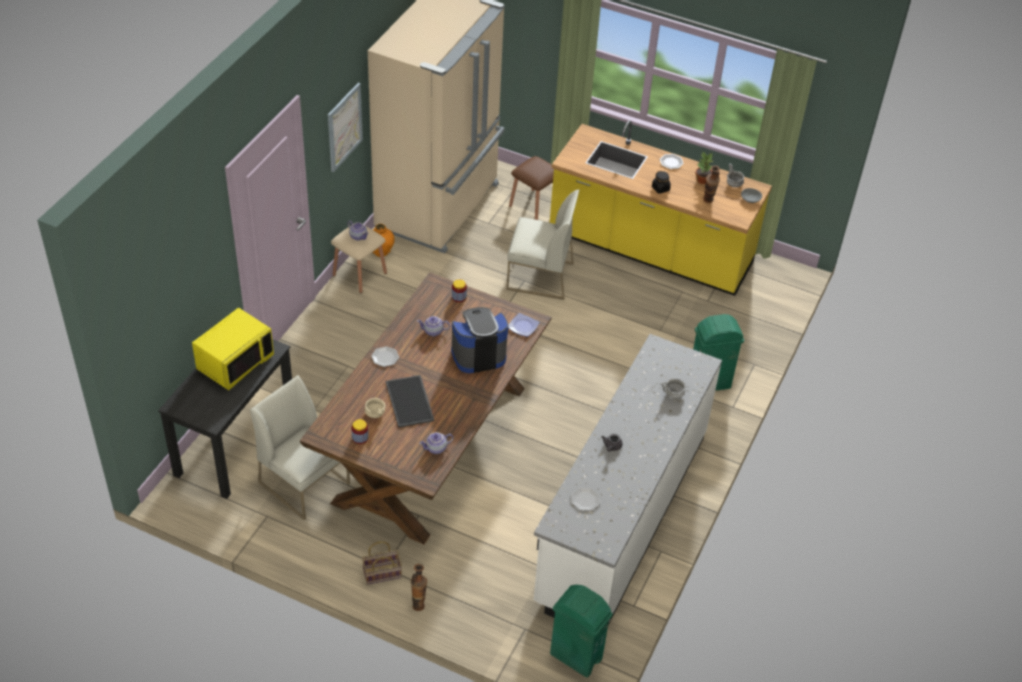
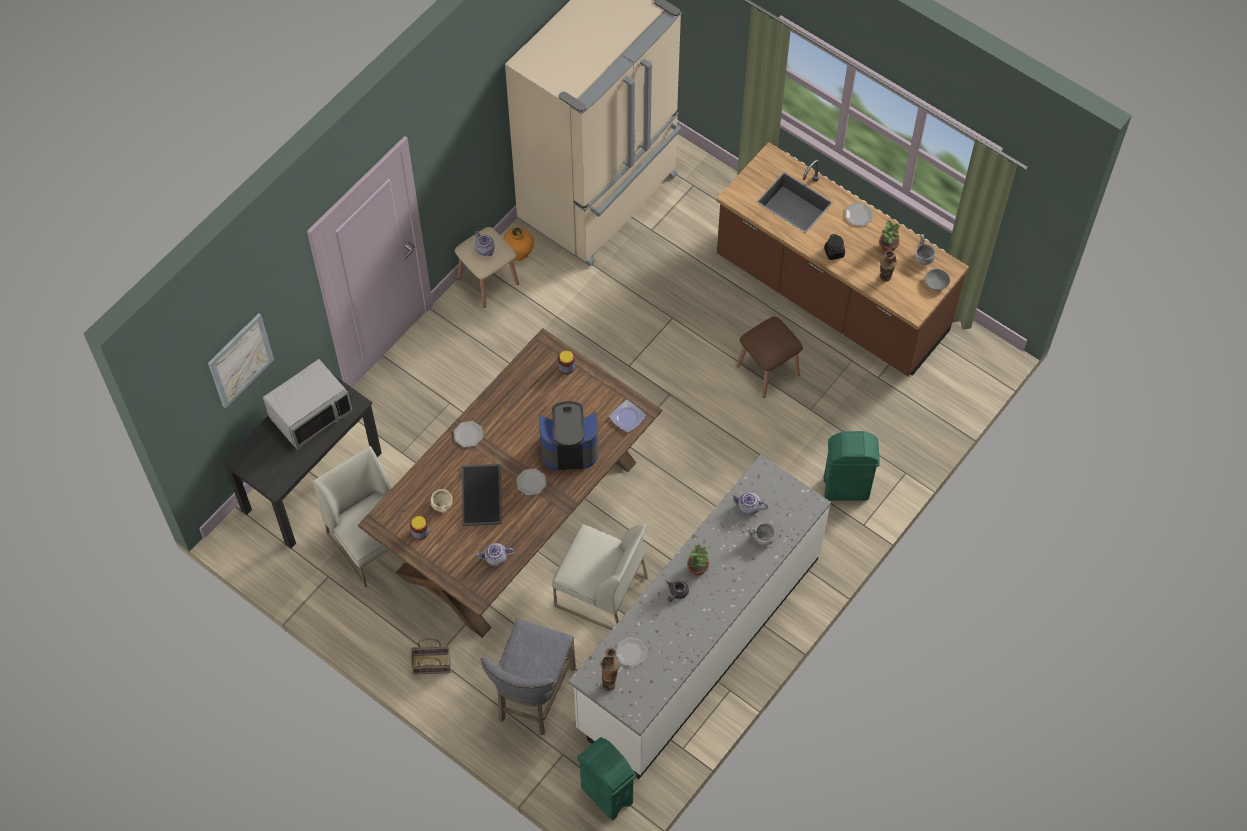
camera: 15 degrees right, 15 degrees up
yellow microwave [192,307,274,390] -> grey microwave [263,359,352,450]
picture [328,83,363,172] -> picture moved to [208,313,274,408]
vase [411,564,427,611] -> vase moved to [601,648,619,691]
teapot [417,316,450,336] -> teapot moved to [731,492,768,515]
white chair [507,190,579,300] -> white chair moved to [552,524,648,630]
brown stool [509,156,554,220] -> brown stool moved to [736,316,803,398]
yellow counter [550,120,772,296] -> brown counter [716,142,969,376]
none -> grey stool [481,618,576,735]
none -> plate [517,468,547,495]
none -> potted plant [687,544,709,576]

